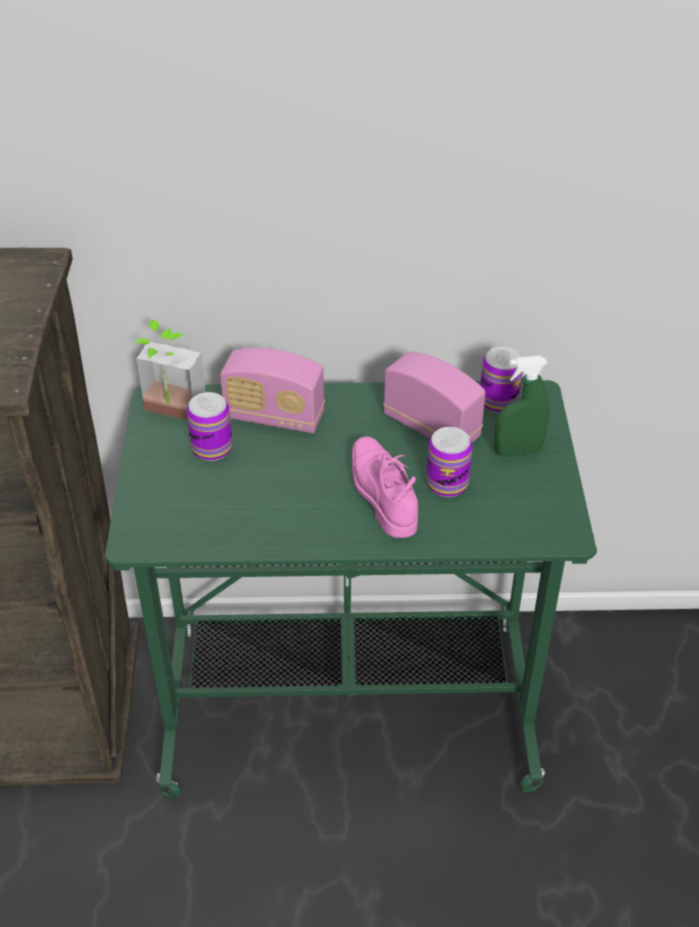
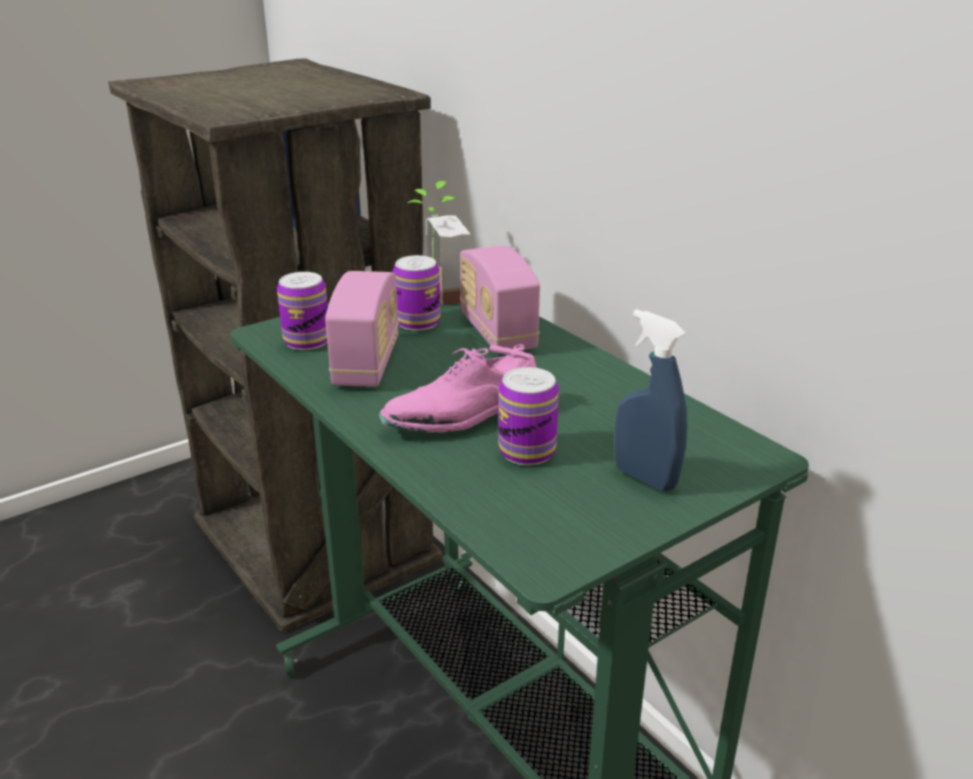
camera: 55 degrees right, 15 degrees down
pink shoe [352,437,418,538] -> pink shoe turned 150 degrees counterclockwise [379,344,536,433]
radio [383,351,486,443] -> radio moved to [325,271,399,387]
can [480,347,523,413] -> can moved to [277,272,328,350]
green spray bottle [494,356,549,457] -> blue spray bottle [615,309,688,492]

